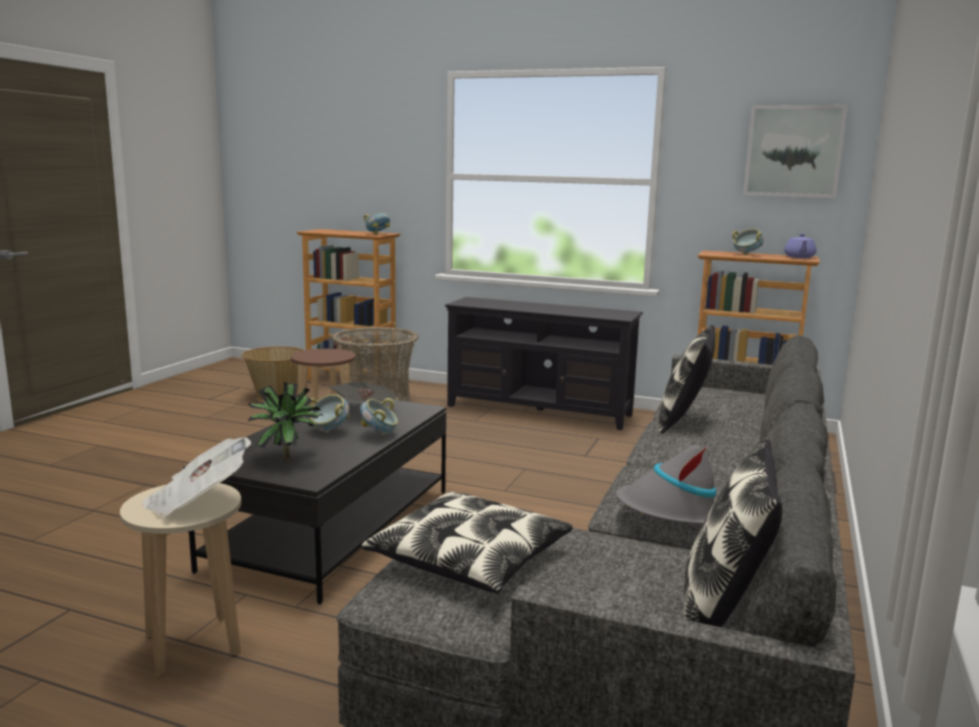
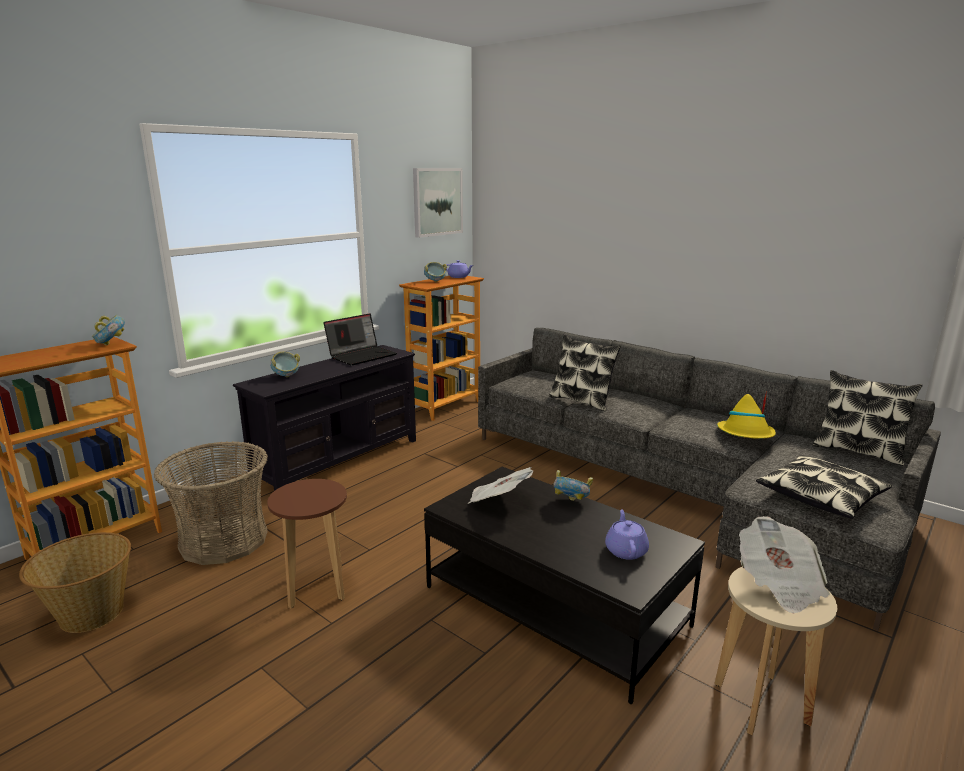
camera: 70 degrees left, 5 degrees up
potted plant [248,382,324,461] -> purple teapot [605,510,649,560]
bowl [307,394,350,433] -> bowl moved to [270,352,300,377]
grey hat [616,445,716,524] -> yellow hat [717,391,776,439]
none -> laptop [324,313,397,365]

